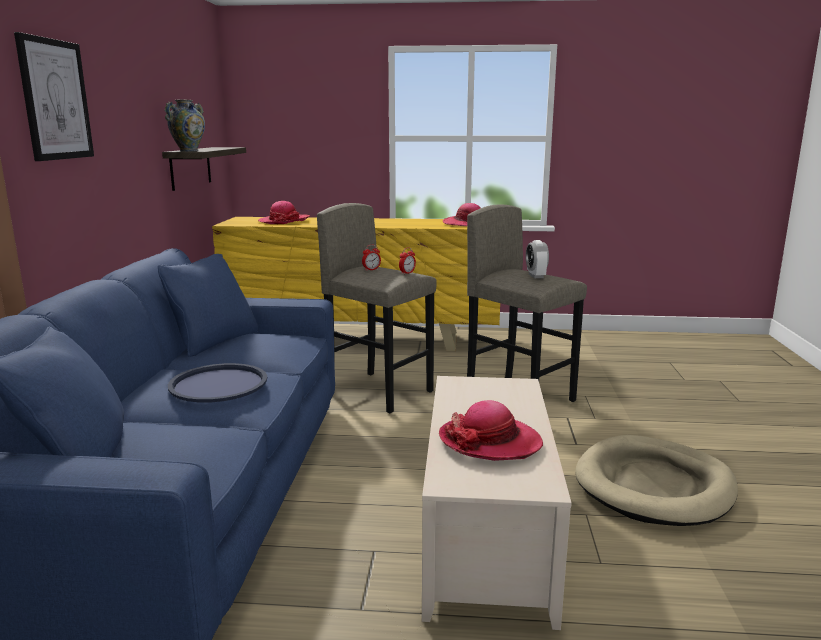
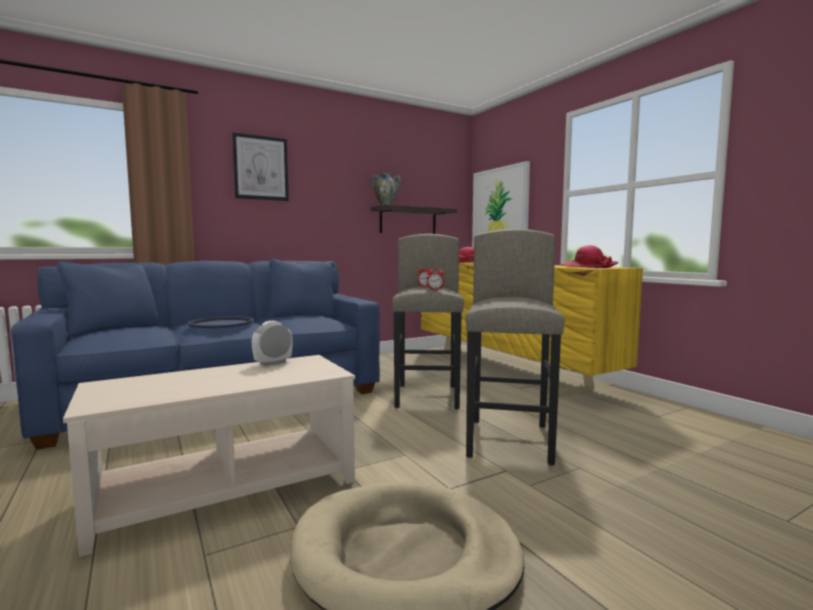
camera: 55 degrees right, 10 degrees down
hat [439,400,543,461] -> none
alarm clock [526,240,549,278] -> alarm clock moved to [252,321,293,366]
none -> picture [472,161,530,247]

